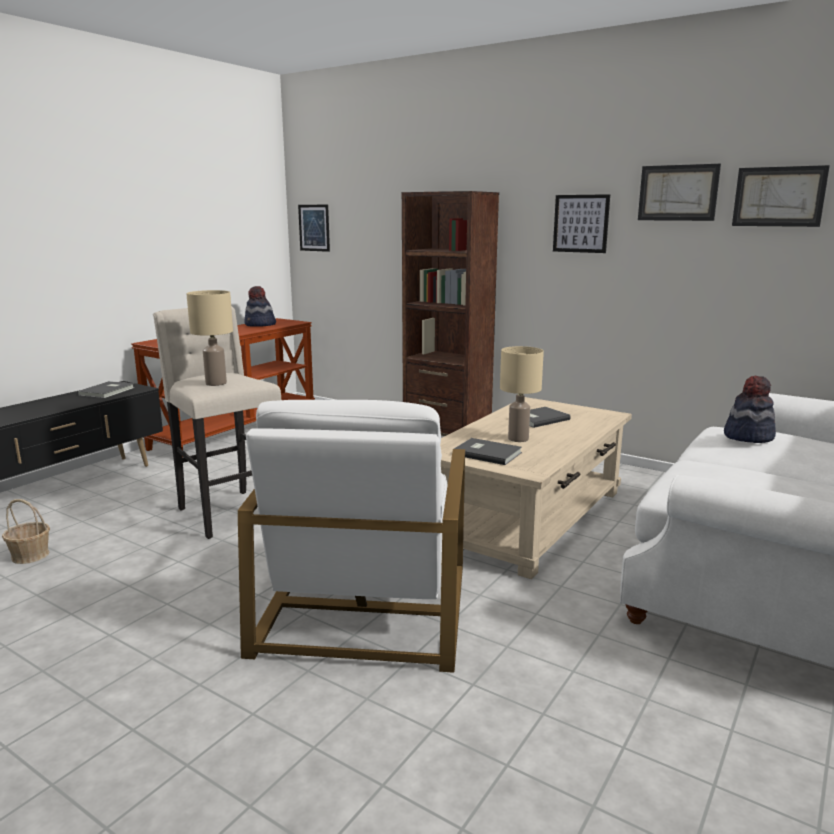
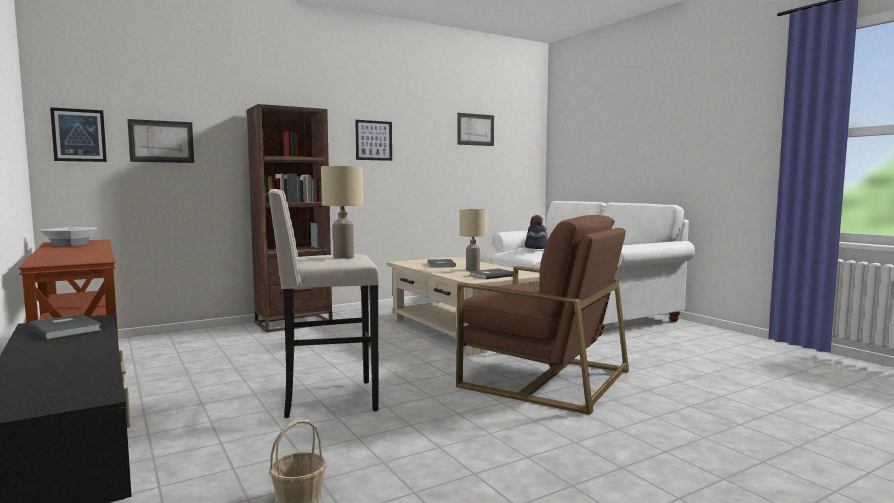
camera: 65 degrees left, 10 degrees down
white armchair [238,400,465,673] -> brown armchair [456,215,629,415]
hat [244,286,276,327] -> bowl [39,227,98,246]
picture [638,164,721,221] -> picture moved to [127,119,194,163]

